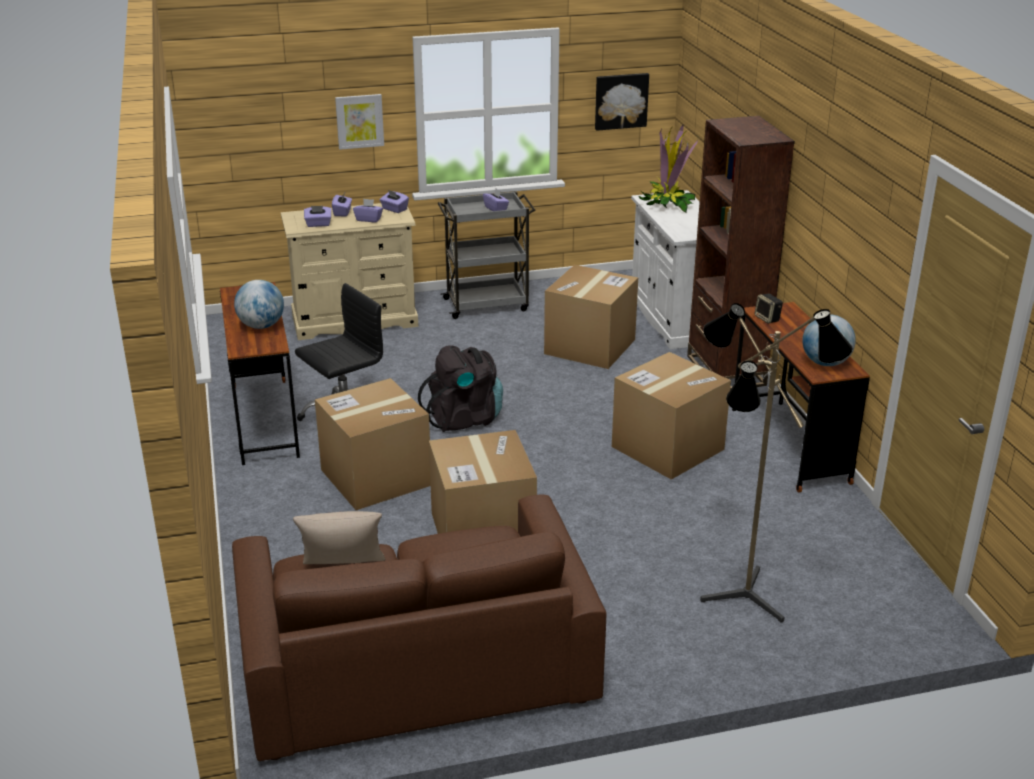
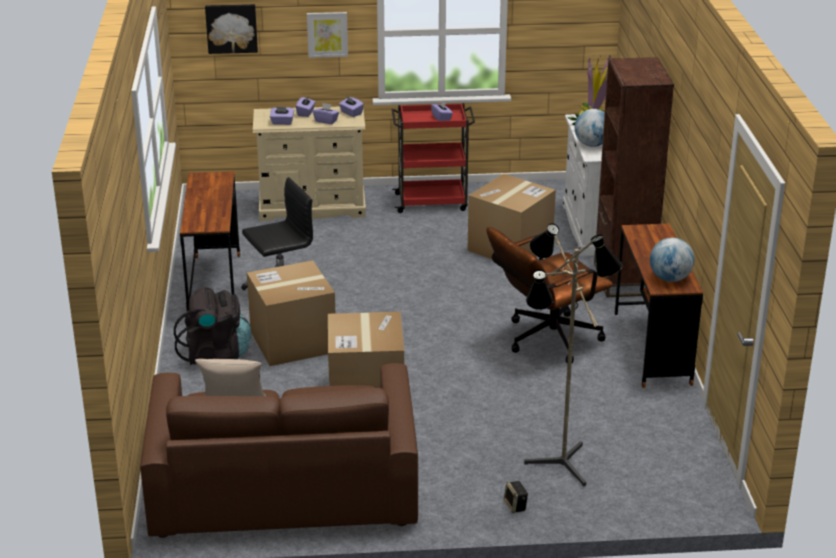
camera: 10 degrees right, 0 degrees up
globe [234,280,284,329] -> globe moved to [575,109,605,147]
black backpack [418,345,503,432] -> black backpack moved to [174,287,251,365]
grey cart [437,191,536,319] -> red cart [392,103,475,213]
picture [595,73,649,131] -> picture moved to [205,4,258,54]
cardboard box [612,352,731,480] -> brown office chair [486,227,613,363]
speaker [754,293,783,324] -> speaker moved to [504,481,528,513]

